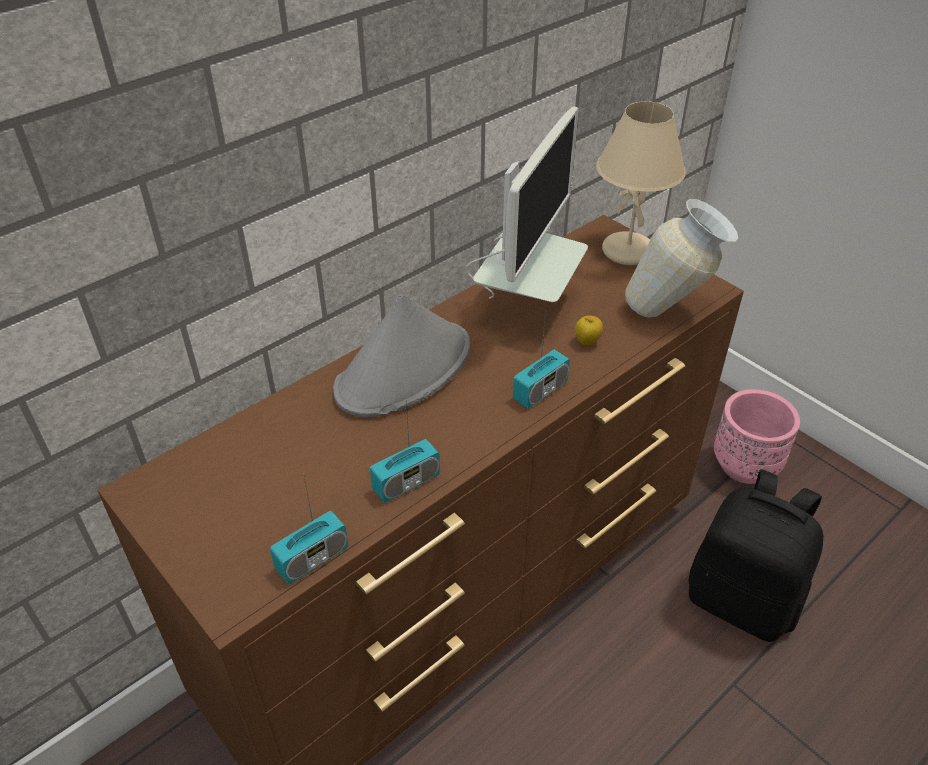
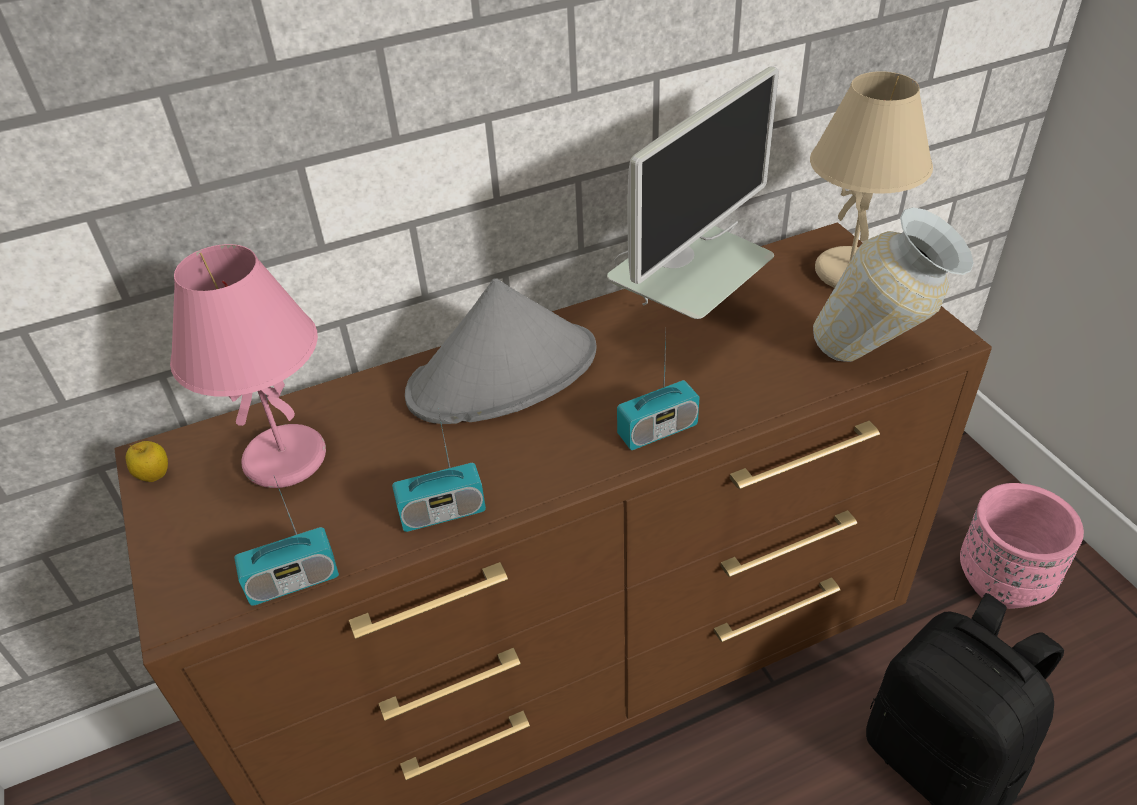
camera: 20 degrees right, 0 degrees up
apple [575,316,603,345] -> apple moved to [126,441,168,482]
none -> pink table lamp [170,244,326,488]

